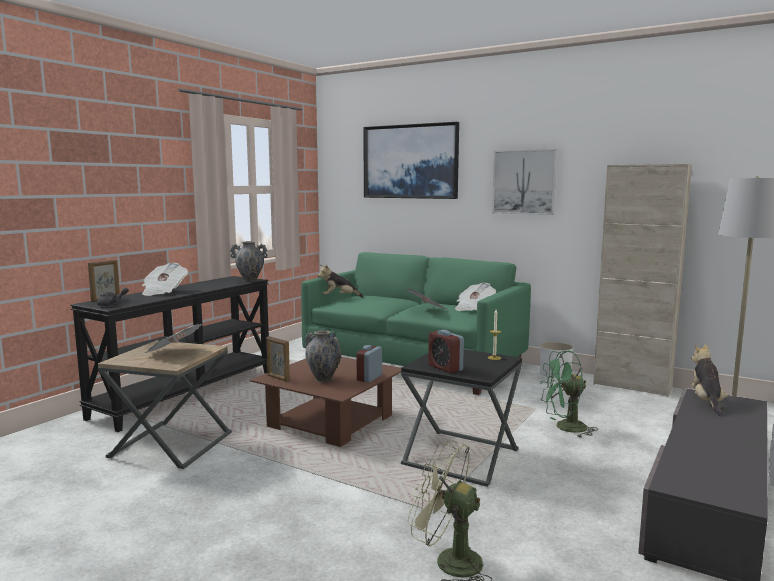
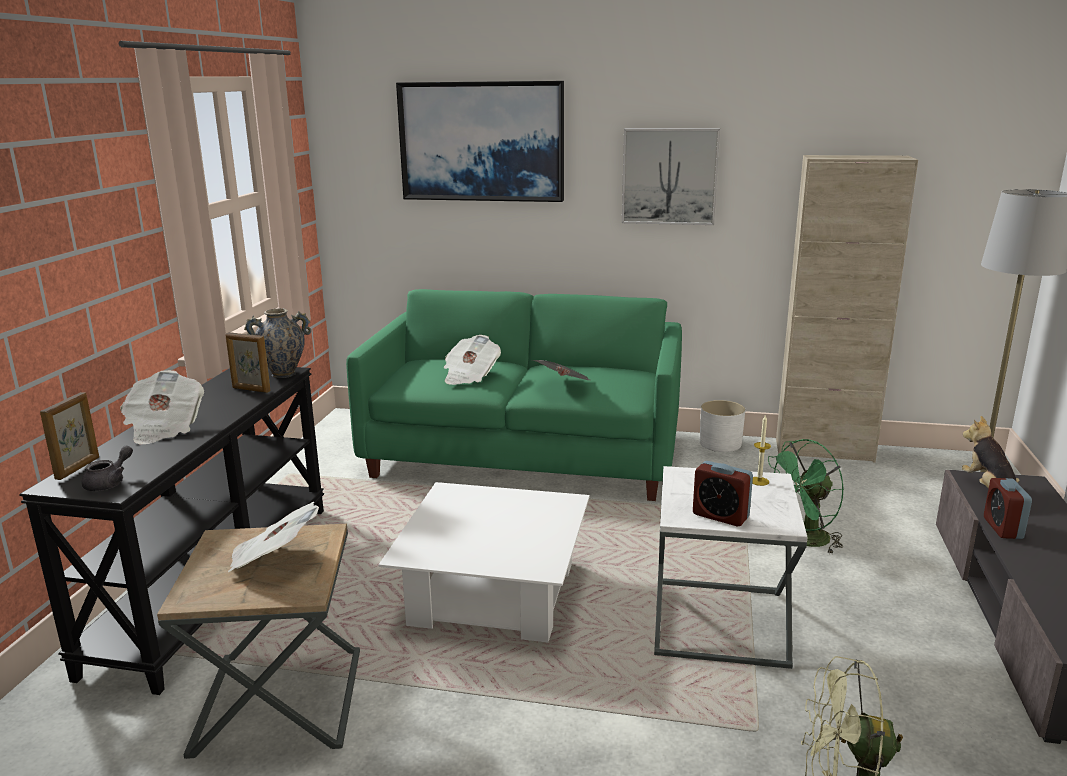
camera: 20 degrees left, 10 degrees up
brown coffee table [250,357,401,447] -> white coffee table [379,482,589,642]
picture frame [267,337,290,382] -> picture frame moved to [225,332,271,393]
vase [305,330,341,382] -> none
plush toy [318,265,363,297] -> none
alarm clock [356,345,382,383] -> alarm clock moved to [984,478,1032,539]
black side table [401,349,522,487] -> white side table [654,466,808,669]
newspaper [455,283,496,311] -> newspaper moved to [443,335,501,385]

